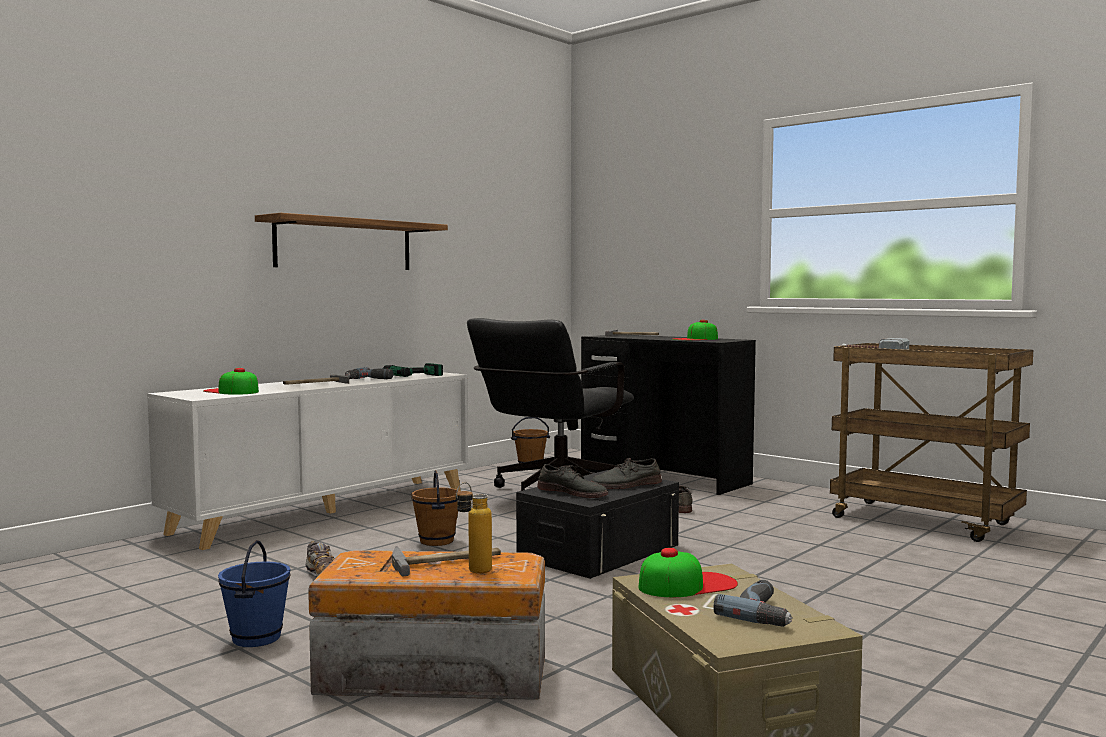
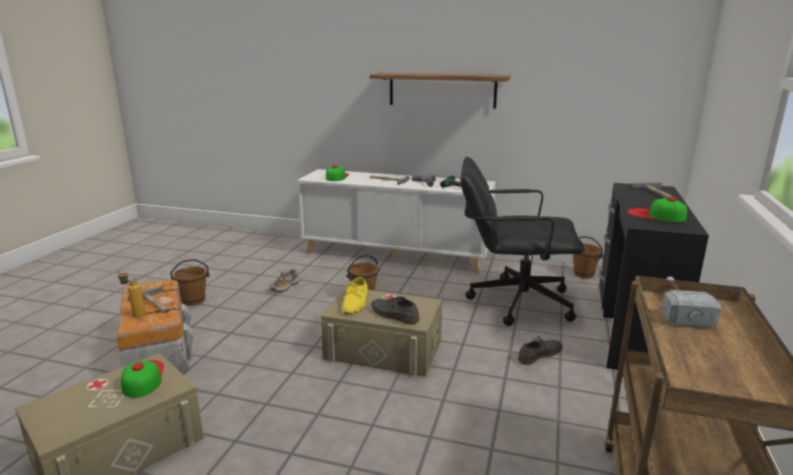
camera: 65 degrees right, 15 degrees up
blue bucket [218,540,291,647] -> brown bucket [170,259,209,306]
black storage box [516,470,679,579] -> beige storage box [321,287,442,377]
grey shoe [537,464,608,498] -> yellow shoe [342,277,368,314]
cap [638,548,738,597] -> cap turned 150 degrees counterclockwise [121,360,164,398]
power drill [714,580,793,627] -> none

